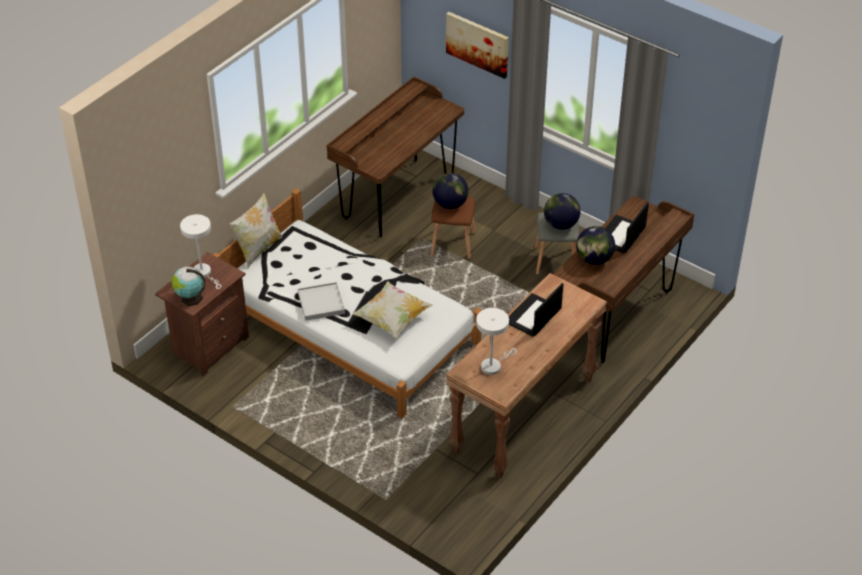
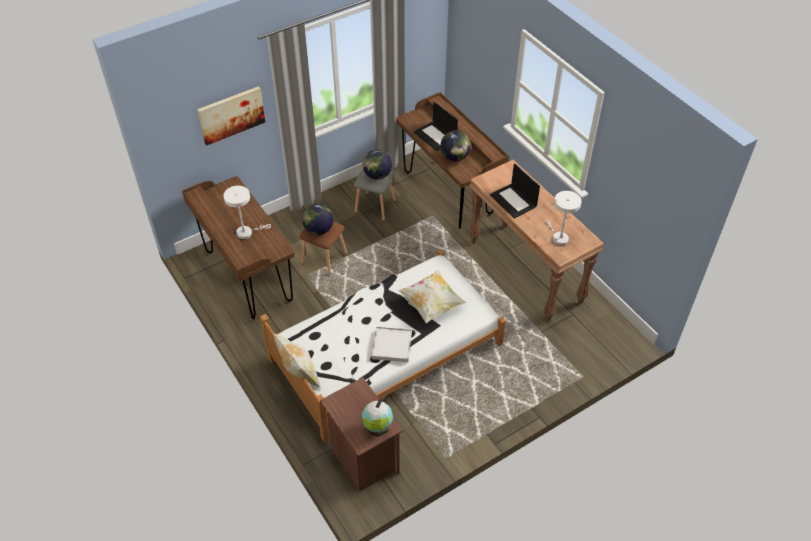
camera: 70 degrees left, 5 degrees up
white table lamp [180,214,222,289] -> white table lamp moved to [223,186,271,239]

